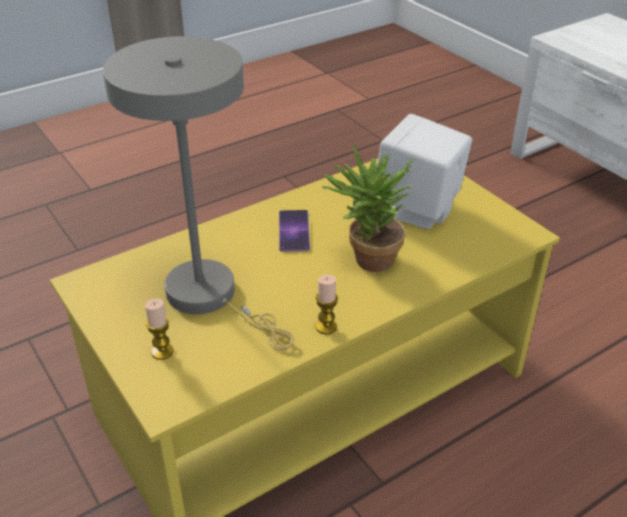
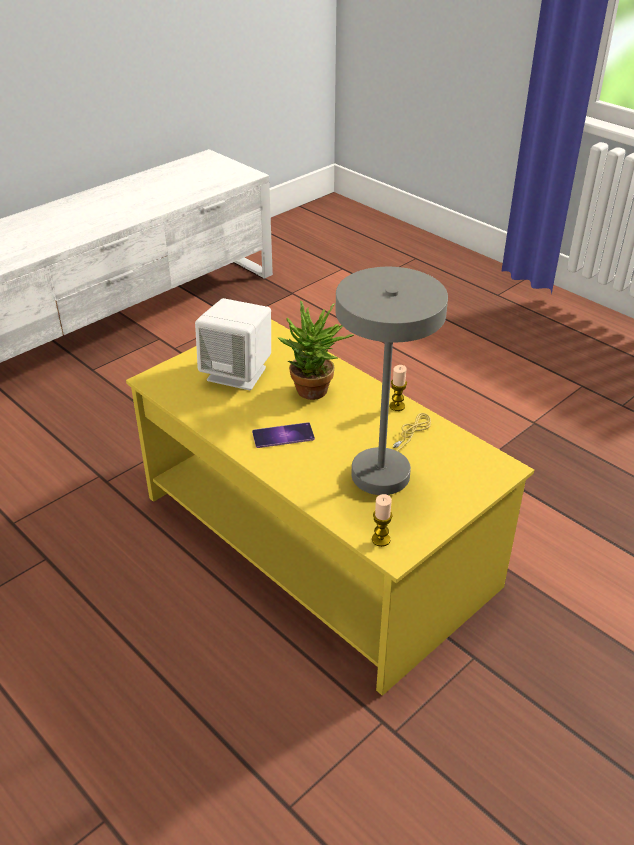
camera: 100 degrees left, 0 degrees up
candle [145,299,174,360] -> candle moved to [372,494,393,547]

